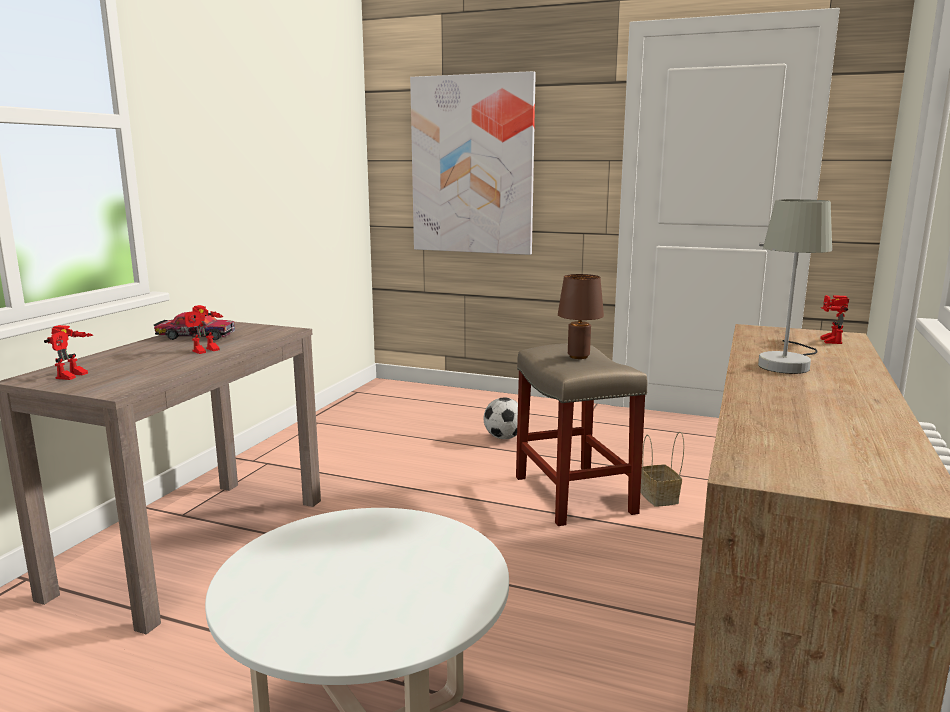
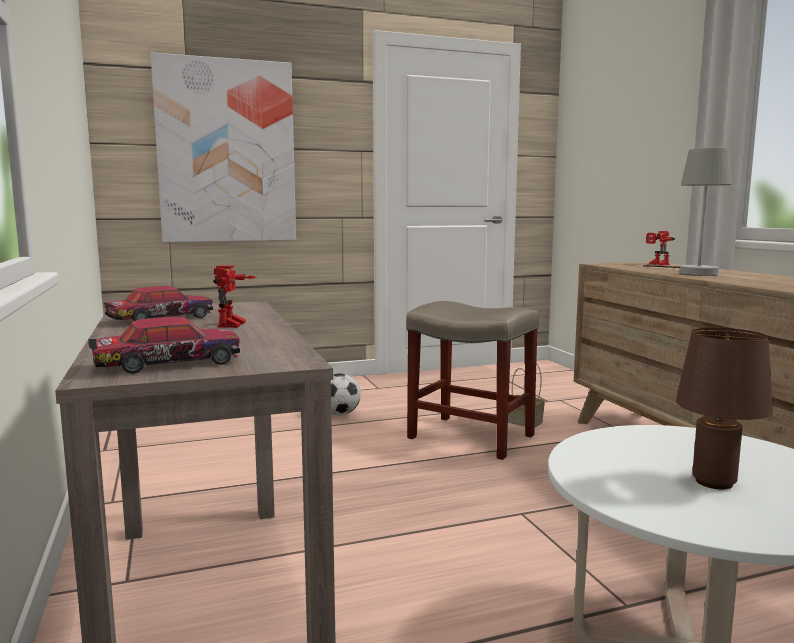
camera: 40 degrees left, 5 degrees down
toy robot [44,325,93,380] -> toy car [88,317,240,374]
brown table lamp [558,274,604,359] -> brown table lamp moved to [676,328,773,490]

